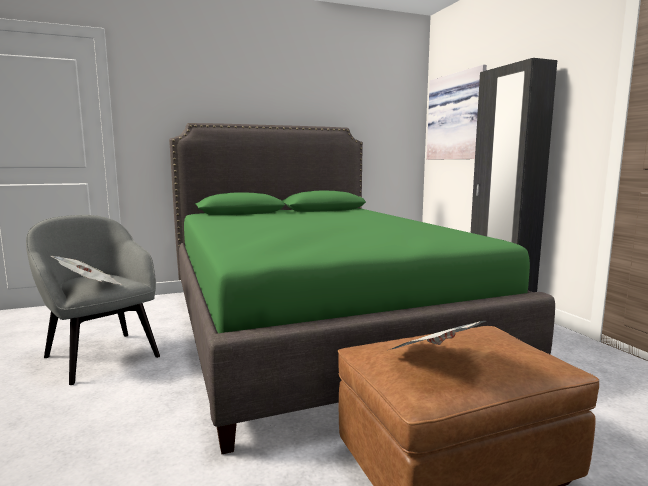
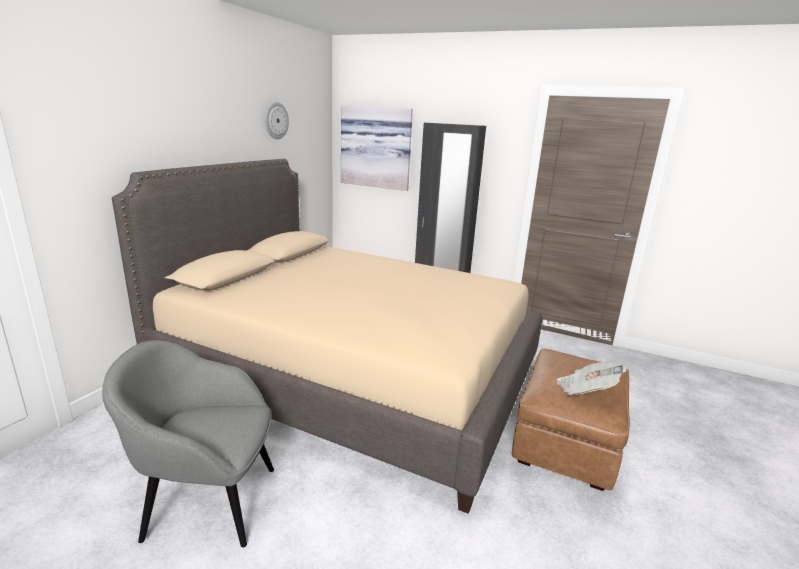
camera: 45 degrees left, 10 degrees up
newspaper [51,256,120,284] -> none
green bed [169,123,555,454] -> beige bed [112,159,542,514]
none -> wall clock [265,102,289,139]

